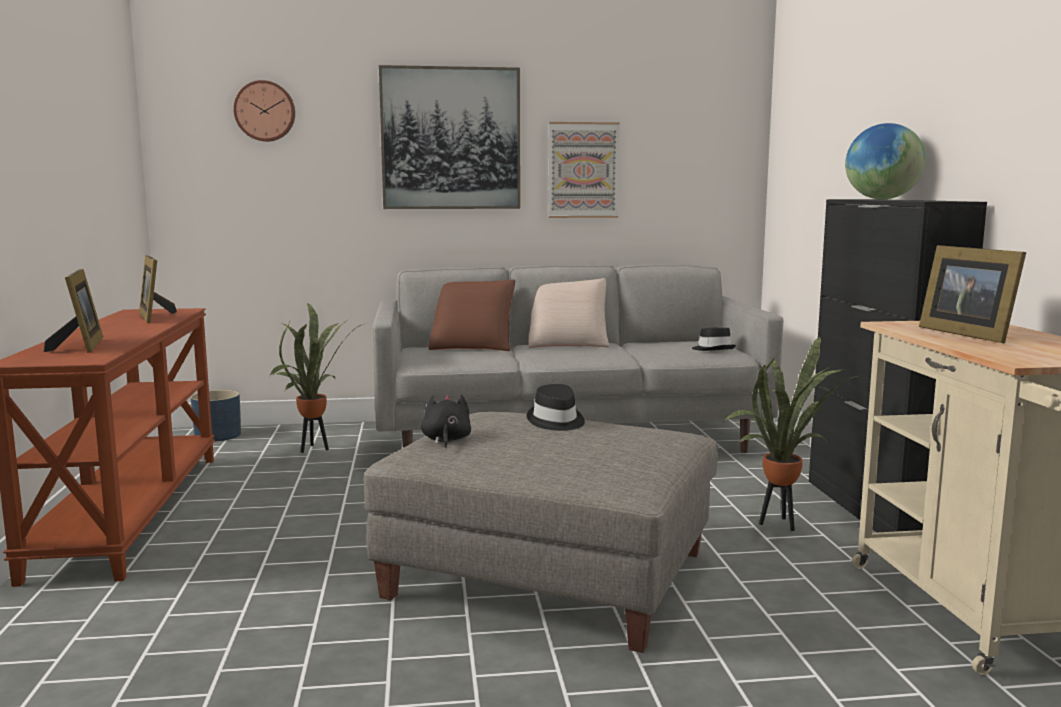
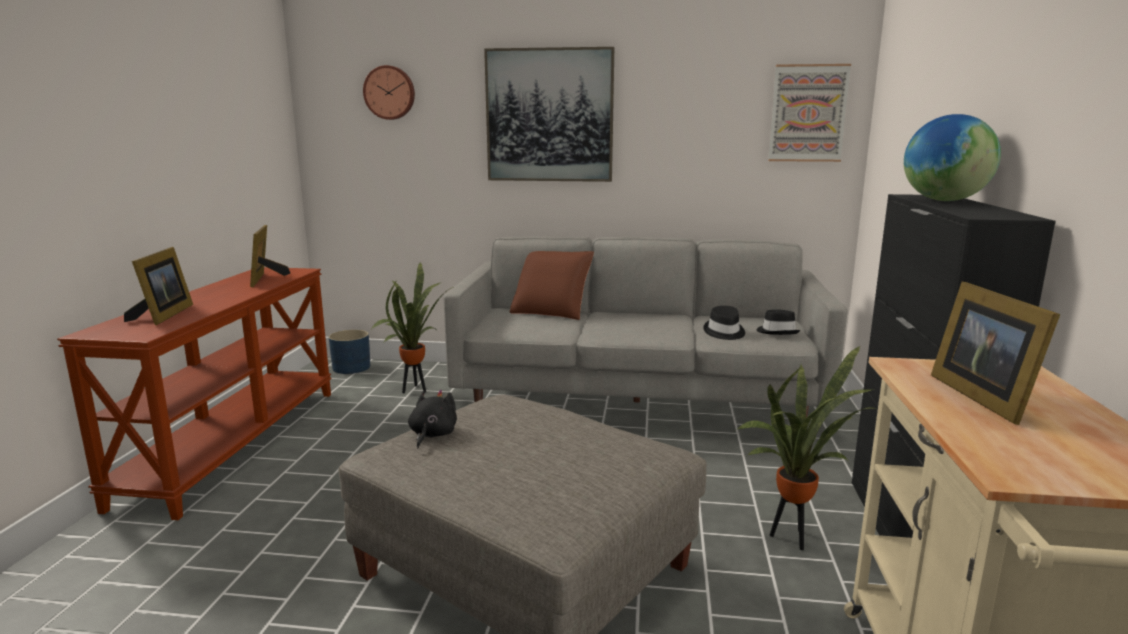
camera: 15 degrees right, 5 degrees up
black hat [527,384,585,431] -> black hat moved to [703,306,745,340]
beige pillow [529,278,610,348] -> none
picture [548,122,620,218] -> picture moved to [768,64,851,162]

